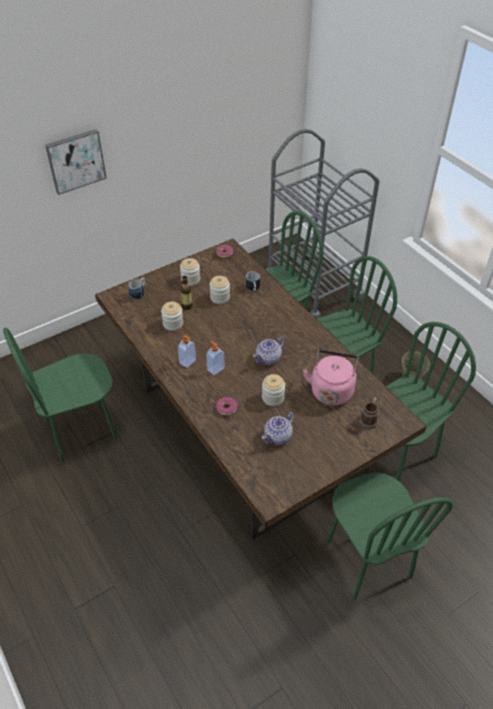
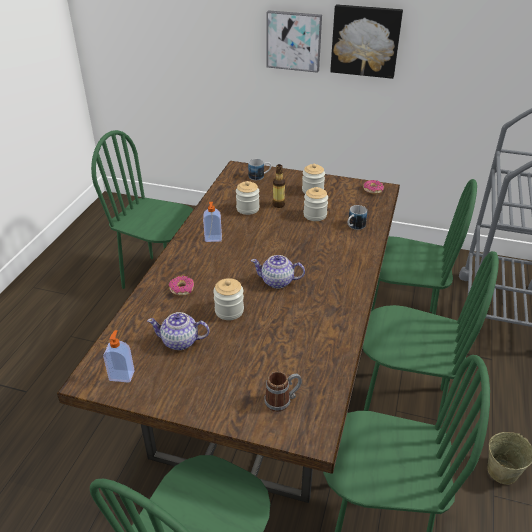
camera: 50 degrees right, 10 degrees down
soap dispenser [206,341,225,375] -> soap dispenser moved to [103,330,135,383]
pink kettle [303,350,359,406] -> none
none -> picture [330,4,403,79]

